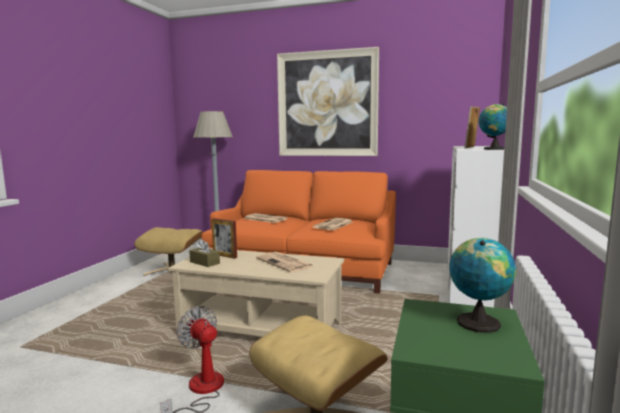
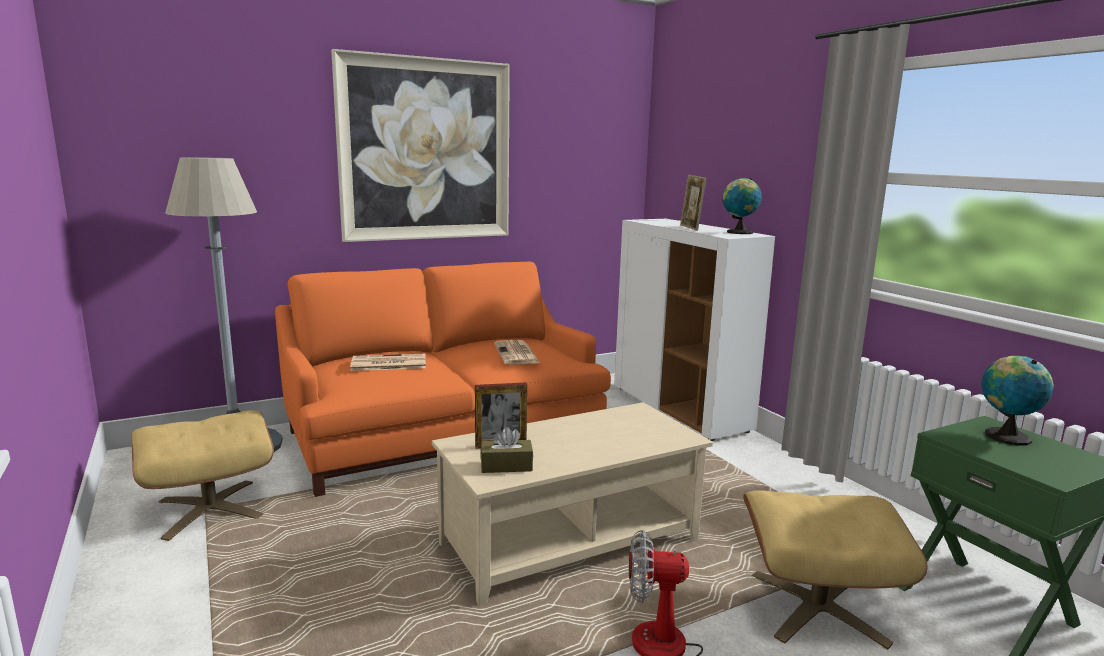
camera: 45 degrees left, 5 degrees up
newspaper [256,252,315,272] -> none

